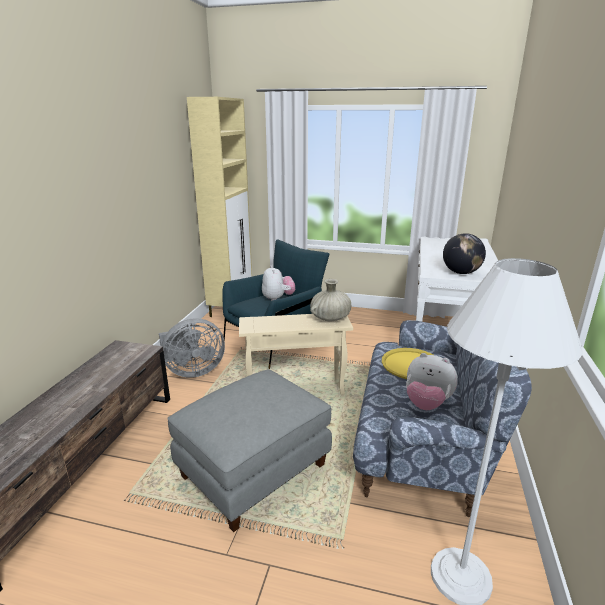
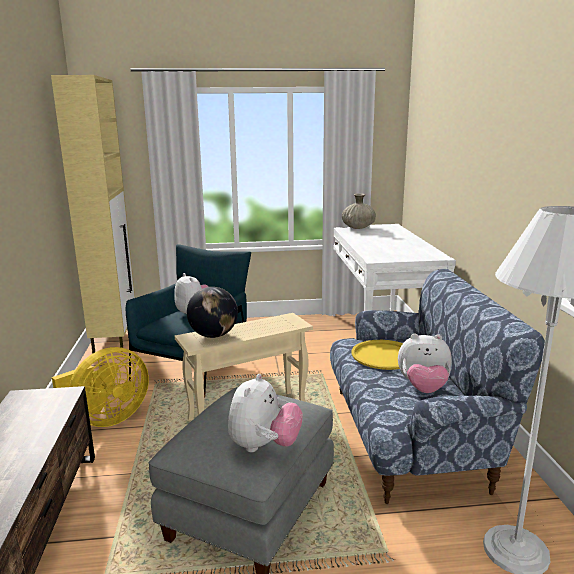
camera: 20 degrees left, 5 degrees down
grey fan [159,318,225,378] -> yellow fan [52,347,149,427]
beige vase [310,279,351,321] -> beige vase moved to [342,193,376,229]
globe [443,233,486,274] -> globe moved to [187,287,238,338]
none -> plush toy [228,374,303,452]

